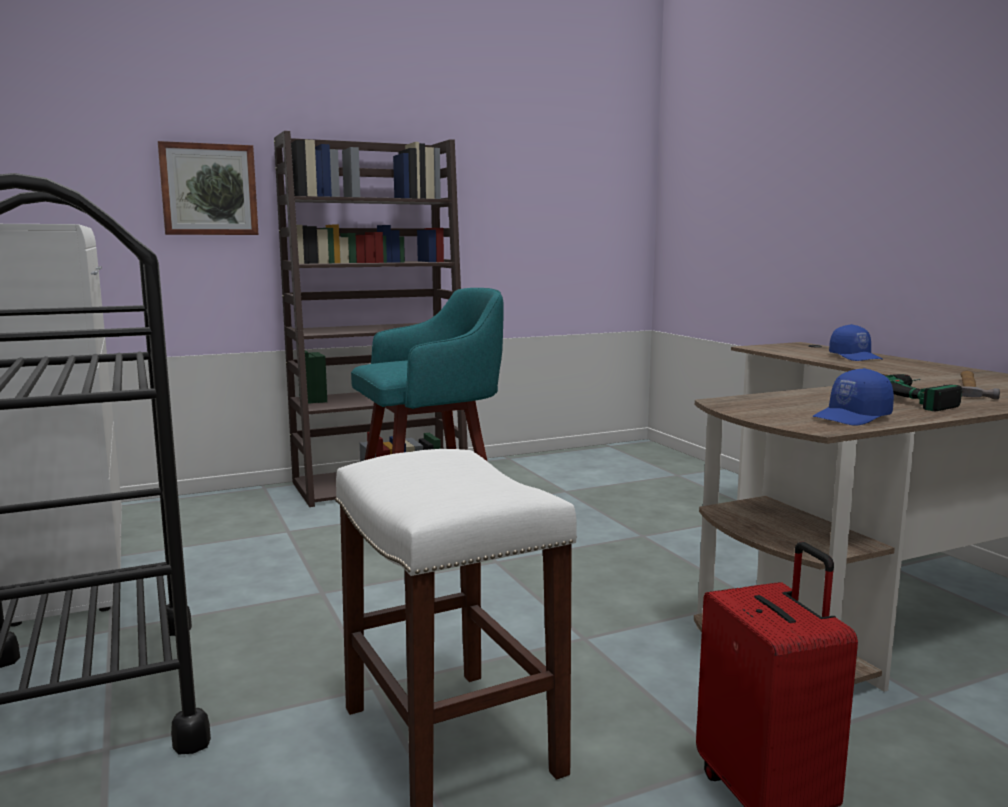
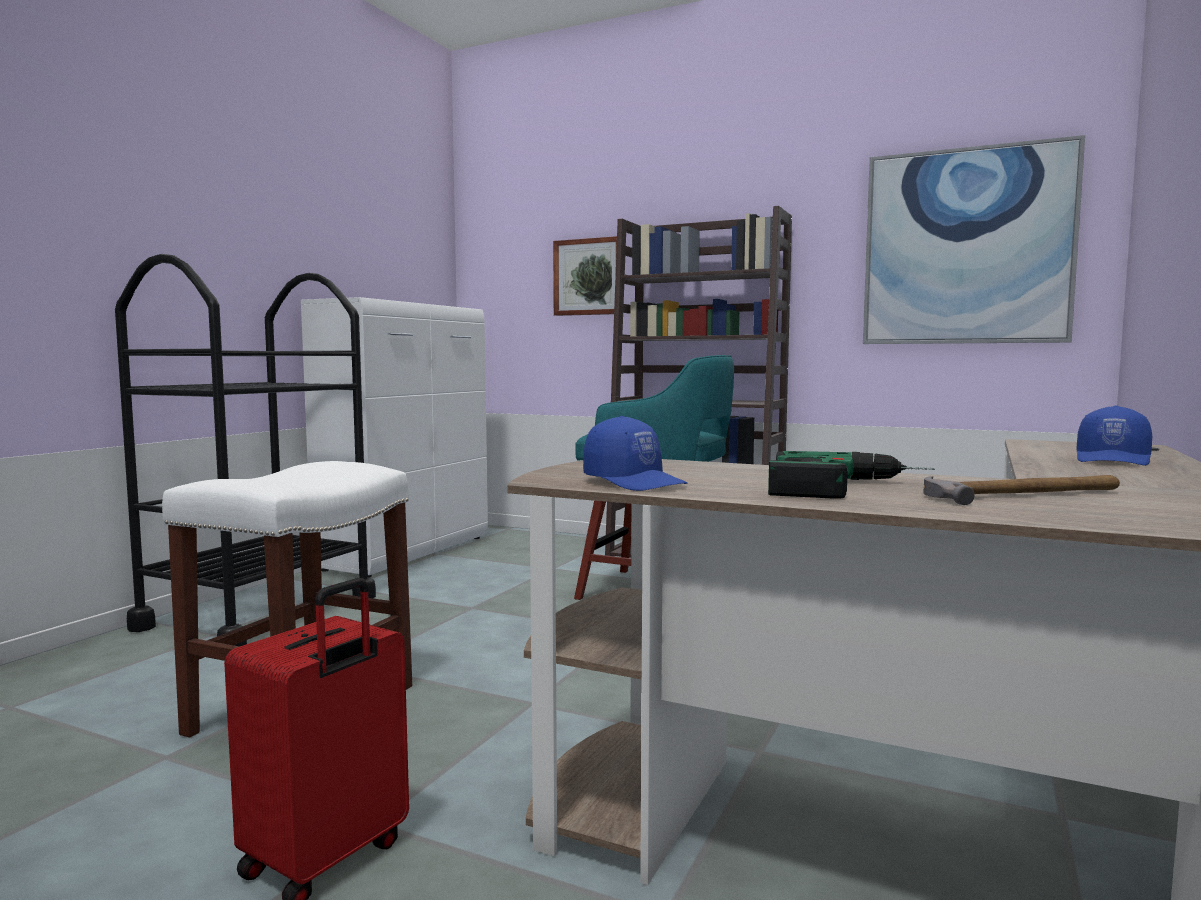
camera: 50 degrees right, 5 degrees down
blue cap [812,368,894,426] -> blue cap turned 150 degrees counterclockwise [583,416,688,491]
none -> picture [863,135,1085,344]

